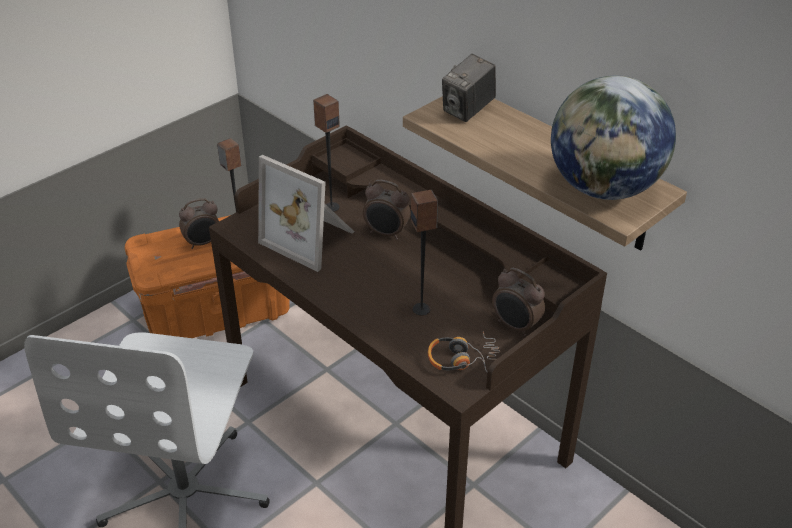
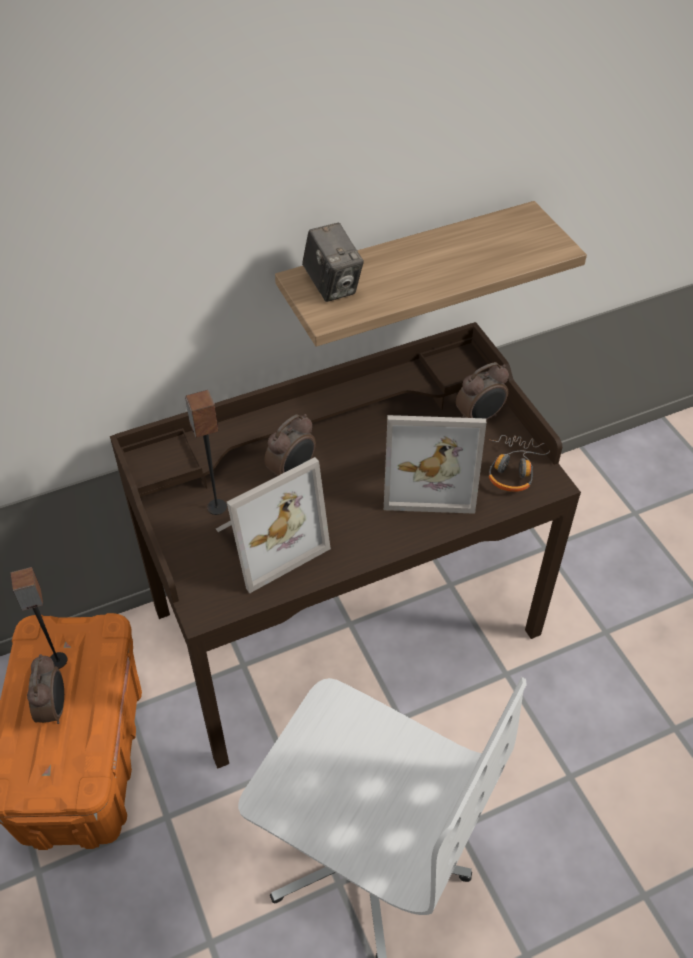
camera: 70 degrees left, 10 degrees up
speaker [411,190,438,315] -> picture frame [384,415,486,514]
globe [551,75,676,200] -> none

